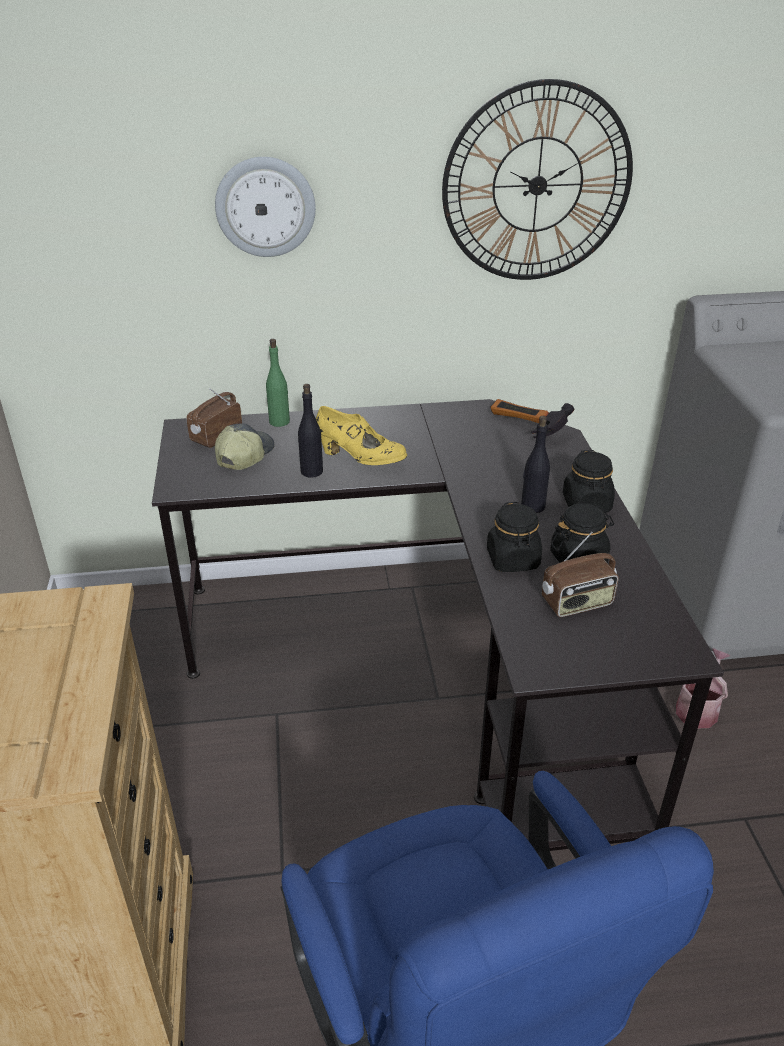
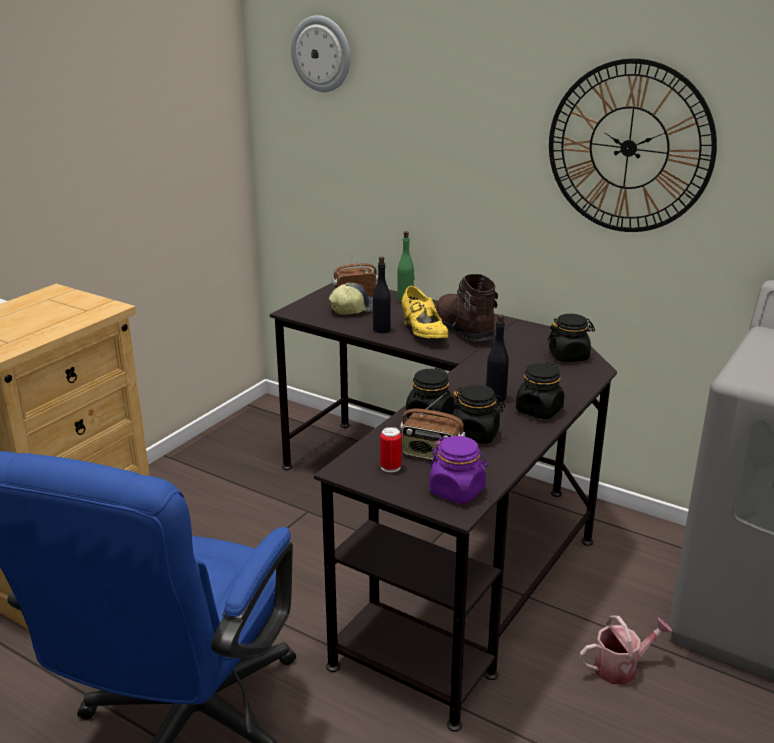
camera: 40 degrees right, 10 degrees down
wall clock [215,157,316,257] -> wall clock moved to [291,15,350,92]
hammer [490,399,575,438] -> black jar [547,314,595,362]
none -> can [380,427,402,473]
none -> purple jar [430,436,488,504]
none -> brown boot [436,274,498,341]

